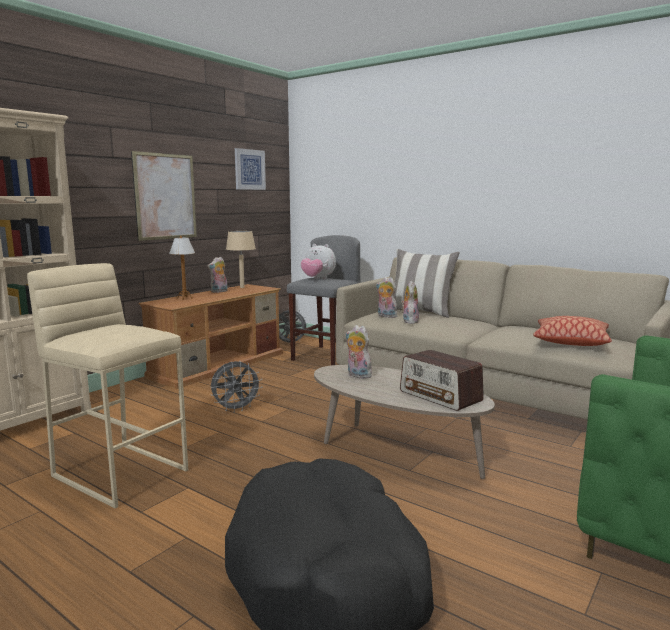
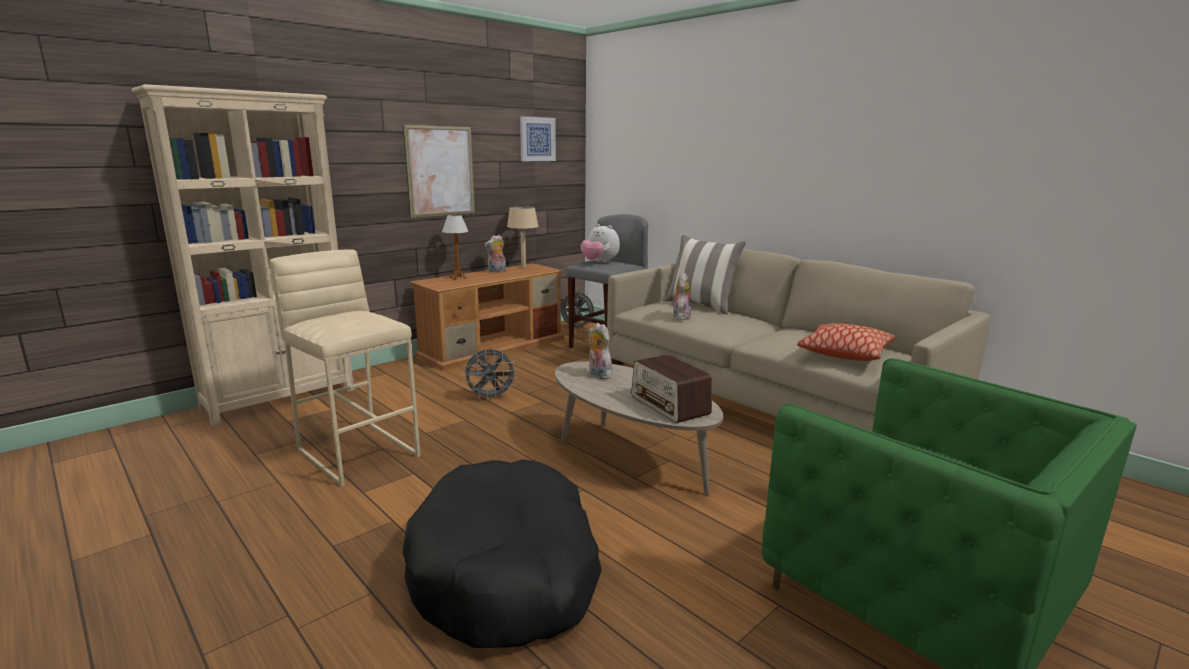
camera: 10 degrees right, 5 degrees up
plush toy [376,277,397,318] -> none

